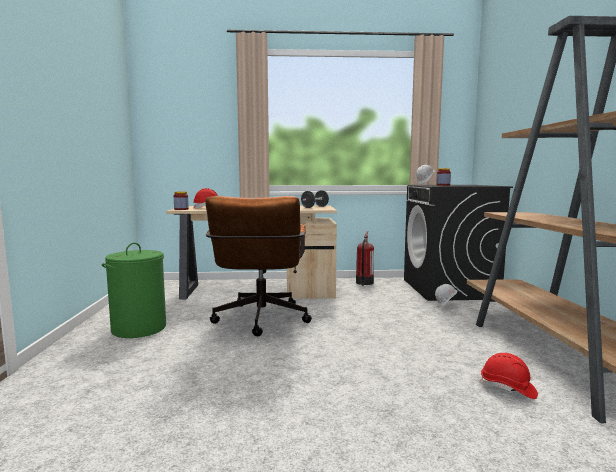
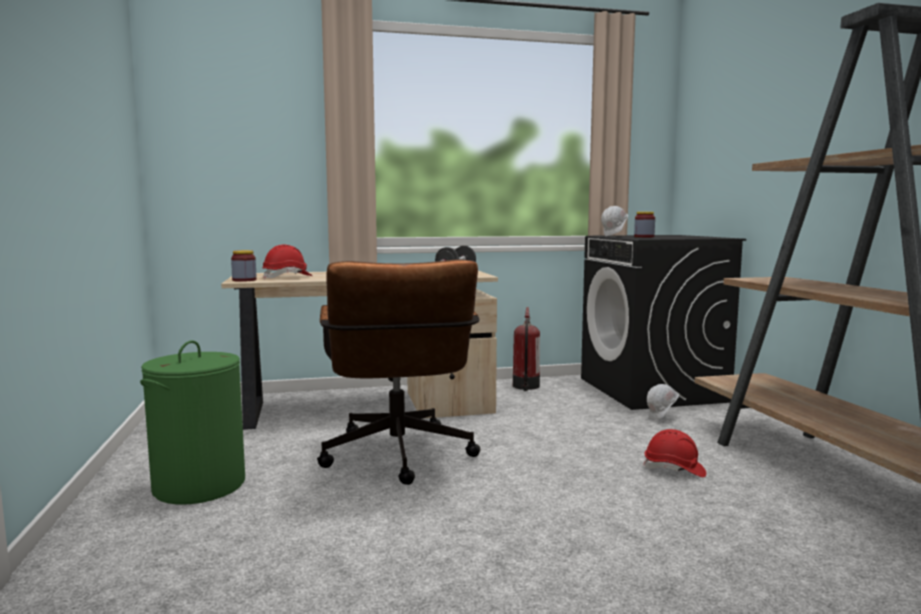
camera: 10 degrees left, 0 degrees up
red hard hat [479,353,538,399] -> red hard hat moved to [643,429,706,477]

